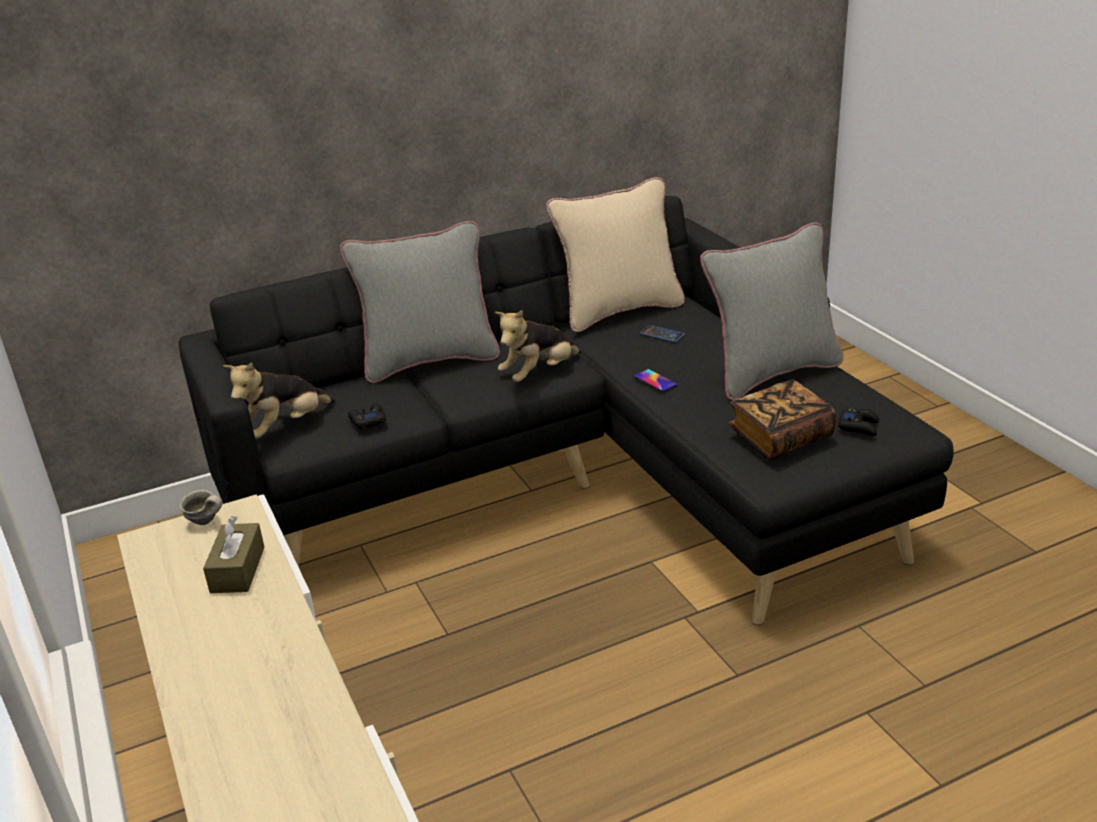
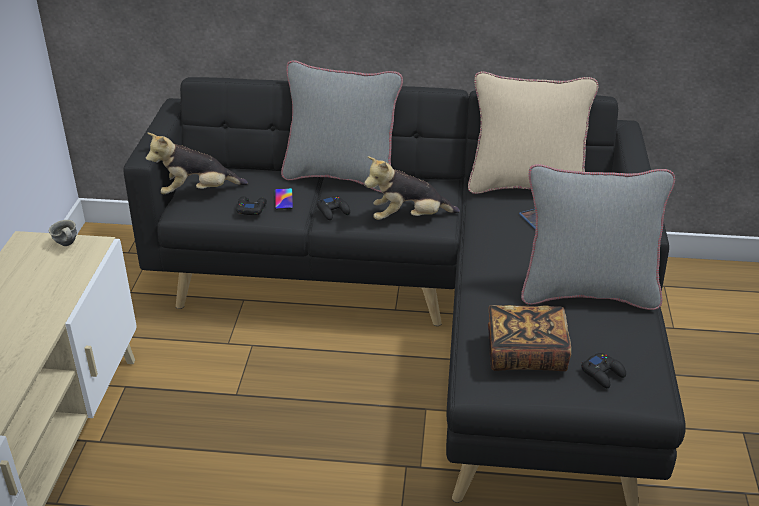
camera: 30 degrees right, 5 degrees up
brown tissue box [203,516,264,593] -> none
phone [634,369,678,392] -> phone moved to [275,188,293,209]
none -> black game controller [317,196,350,220]

